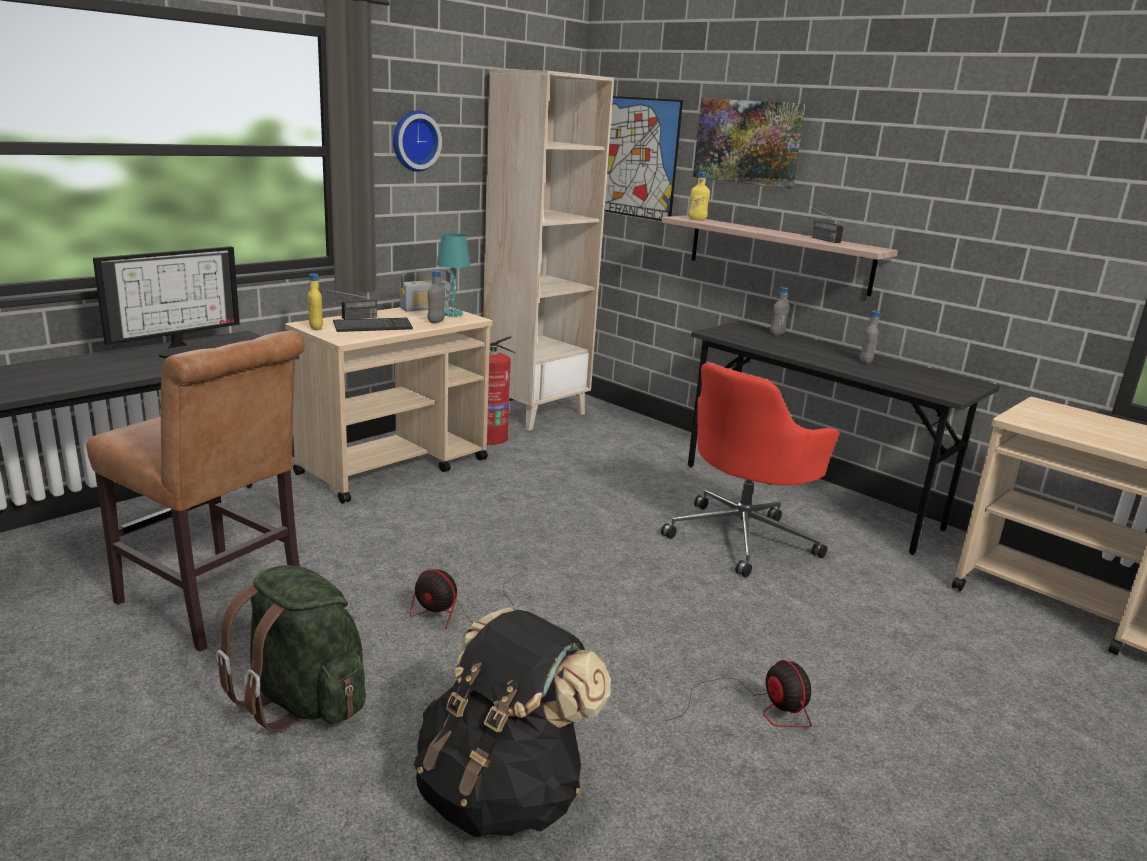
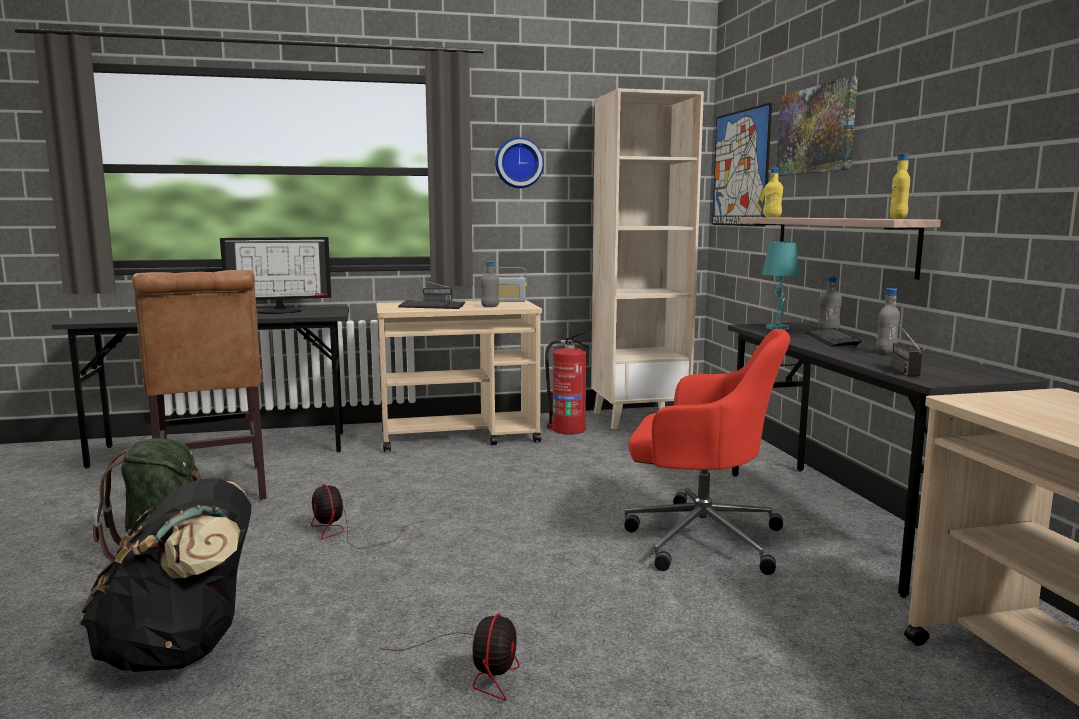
camera: 35 degrees right, 10 degrees down
yellow bottle [308,274,323,330] -> yellow bottle moved to [890,153,910,219]
turquoise table lamp [436,233,470,317] -> turquoise table lamp moved to [762,242,800,330]
red office chair [661,362,839,577] -> red office chair turned 150 degrees counterclockwise [624,329,790,575]
radio [812,207,844,243] -> radio moved to [891,321,922,376]
none -> keyboard [805,328,862,347]

